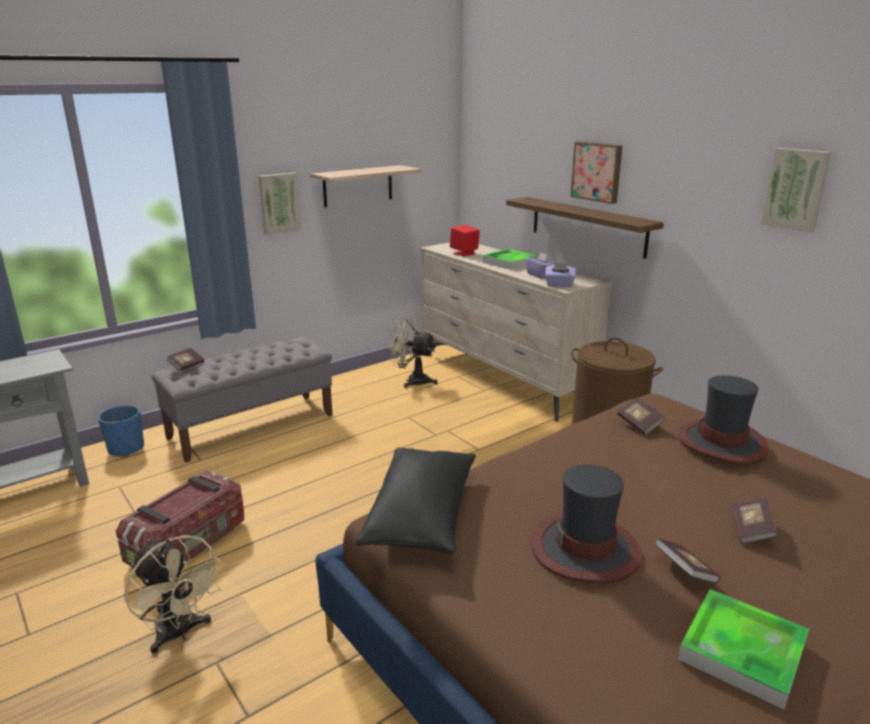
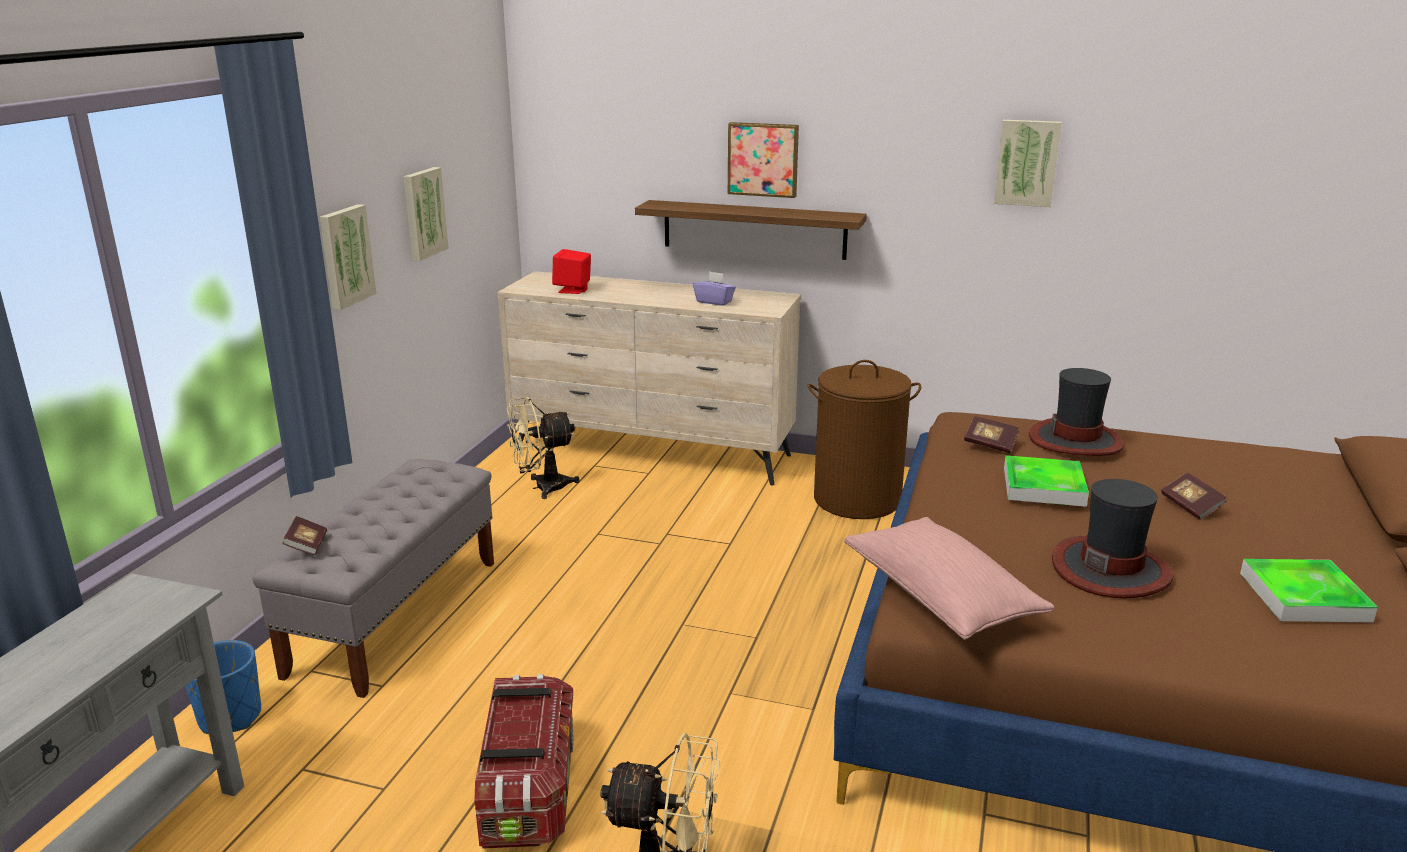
camera: 35 degrees left, 0 degrees up
shelf [311,165,421,208] -> picture [404,167,449,261]
black pillow [356,448,476,554] -> pink pillow [844,517,1055,640]
tray [482,249,538,270] -> tray moved to [1004,455,1089,507]
purple tissue box [545,263,576,287] -> none
book [654,538,720,583] -> none

